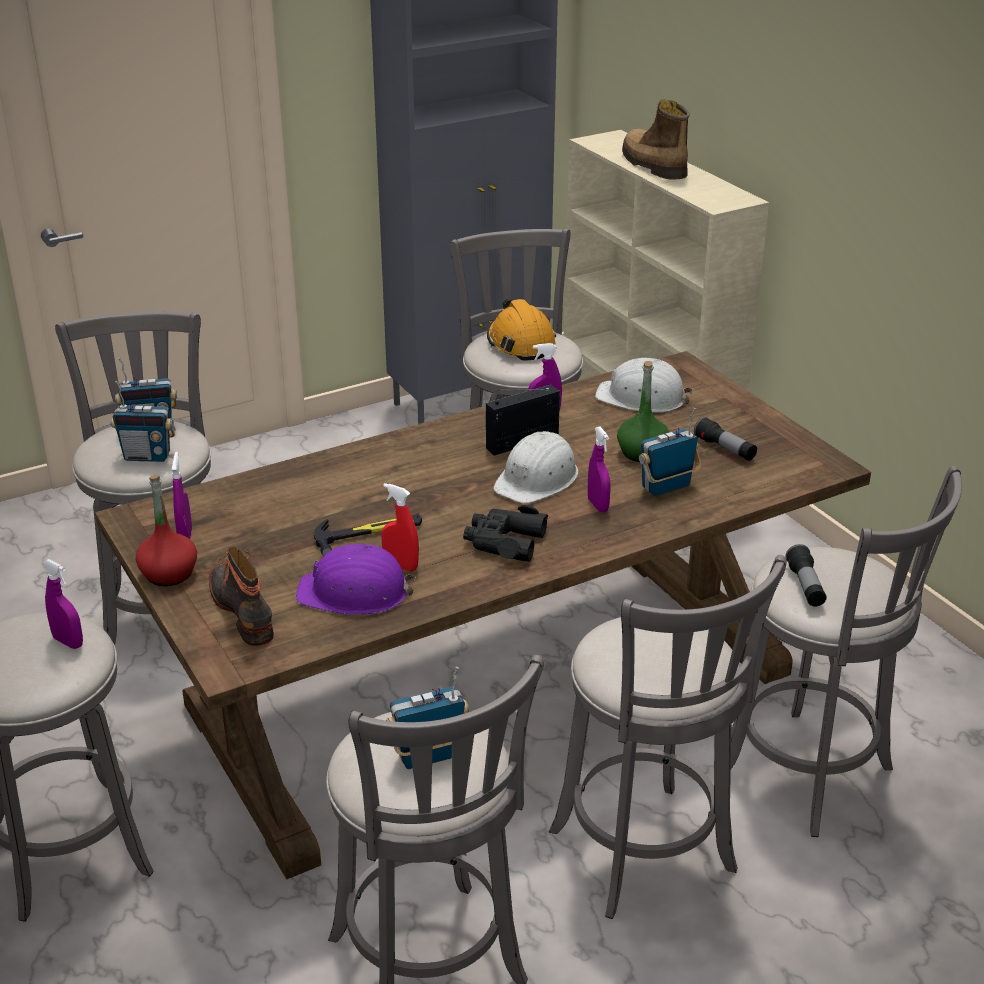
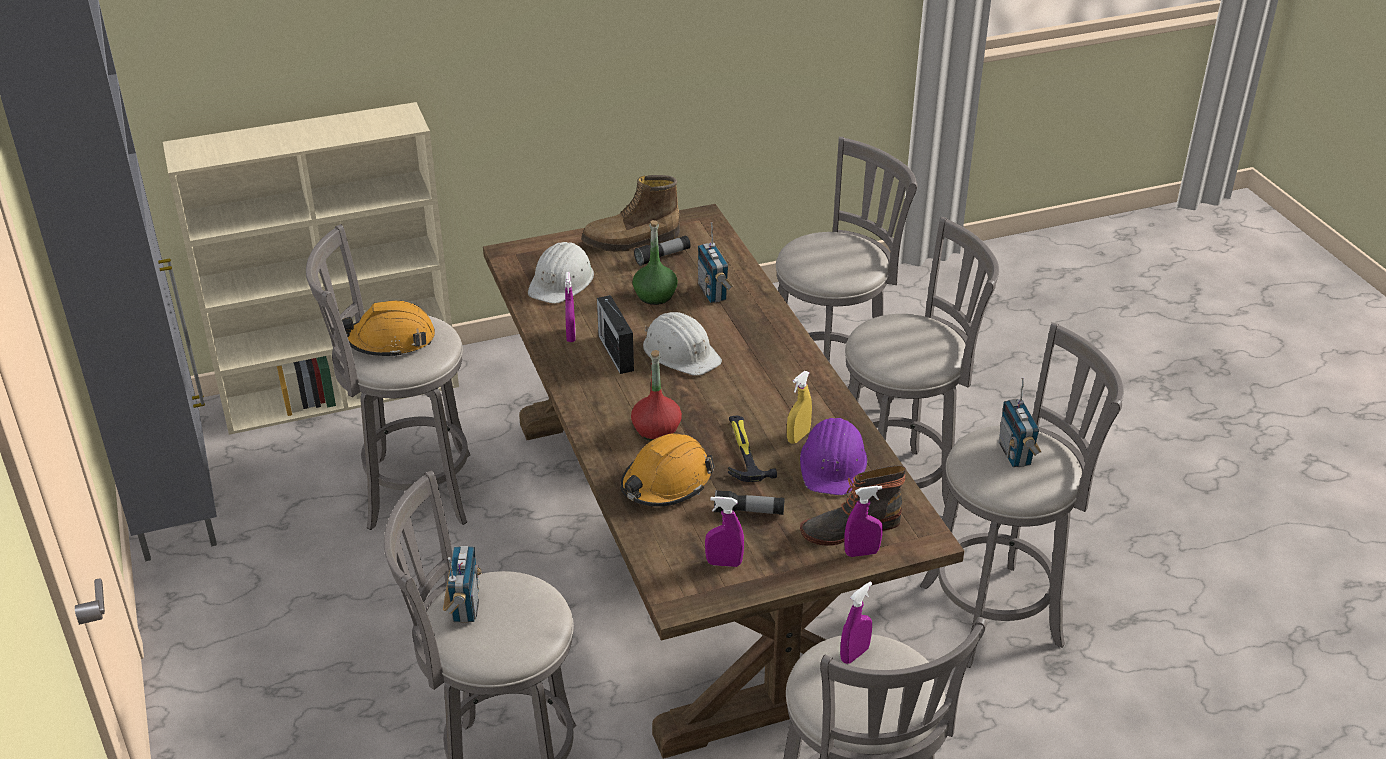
camera: 80 degrees left, 5 degrees up
radio [111,381,175,462] -> none
red bottle [136,475,197,586] -> red bottle moved to [631,350,682,441]
red spray bottle [382,483,419,571] -> yellow spray bottle [787,371,812,444]
black binoculars [463,505,548,562] -> none
purple spray bottle [588,426,611,512] -> purple spray bottle moved to [844,486,883,557]
boot [622,99,690,179] -> boot moved to [581,175,680,252]
flashlight [786,544,827,607] -> flashlight moved to [714,490,785,515]
none -> orange hard hat [620,433,715,506]

